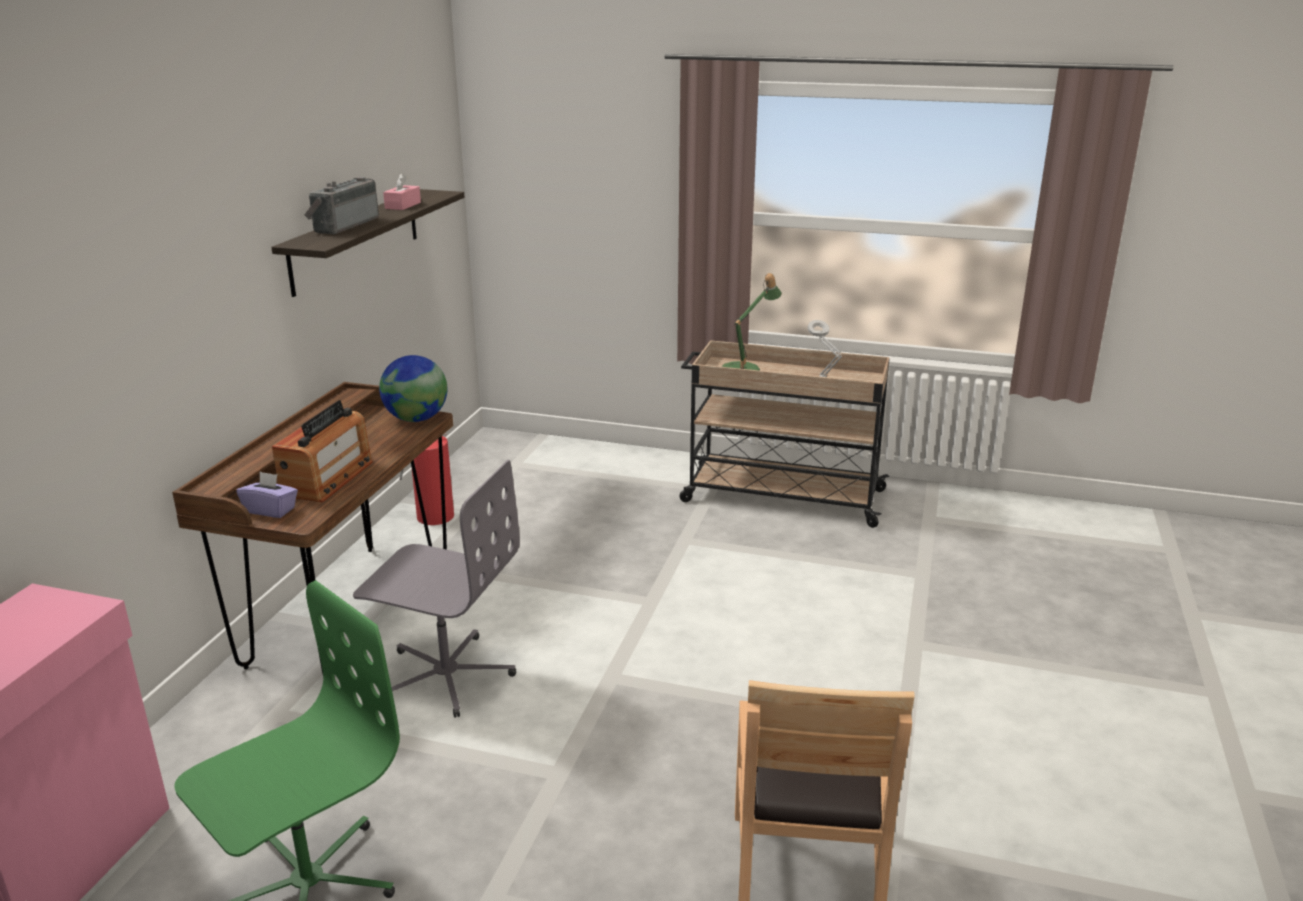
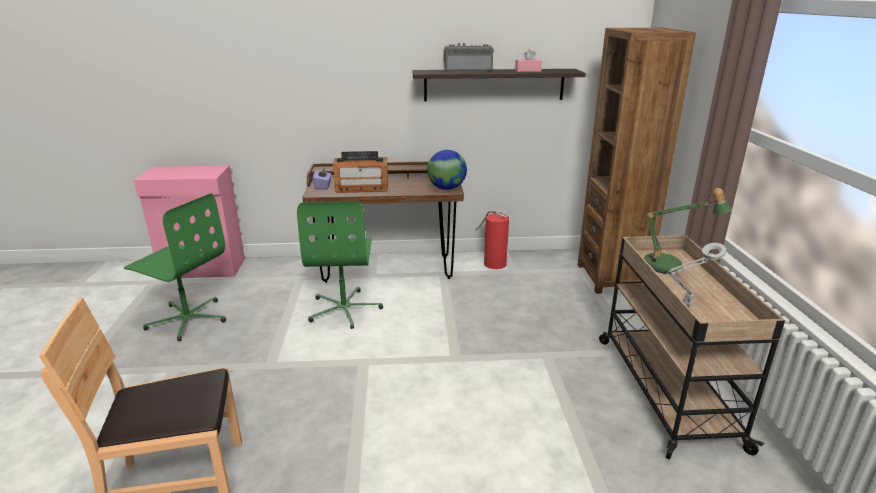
camera: 70 degrees right, 0 degrees up
grey office chair [353,460,520,718] -> green office chair [297,202,383,329]
none -> brown bookcase [578,28,696,294]

